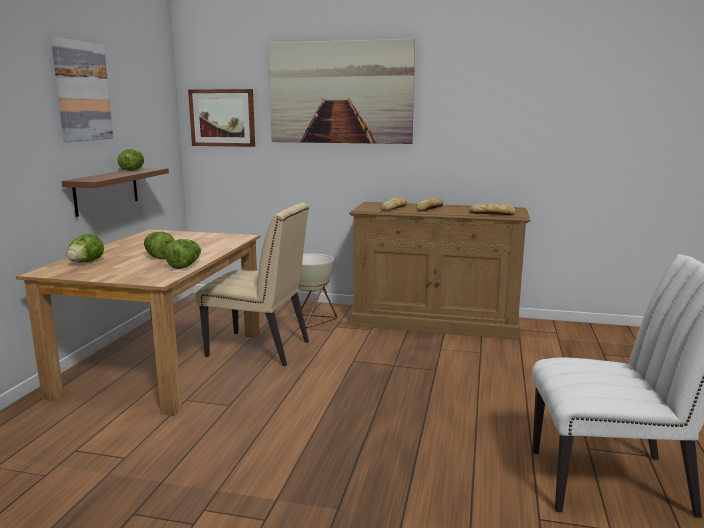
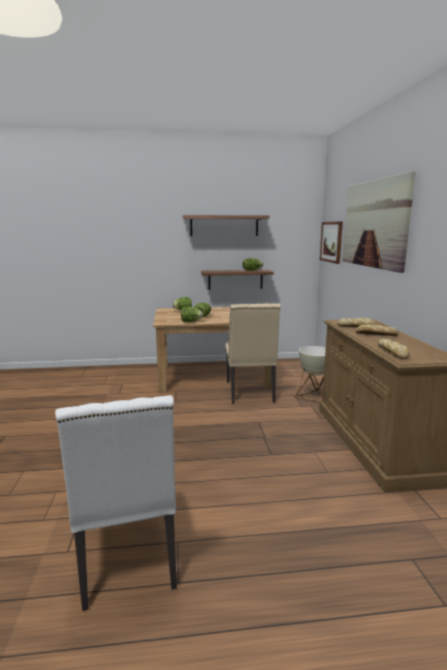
camera: 70 degrees right, 0 degrees up
picture [51,37,114,142] -> shelf [183,215,269,236]

